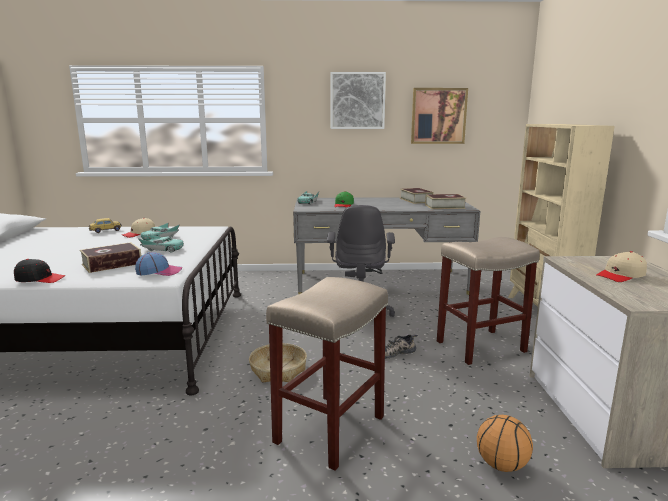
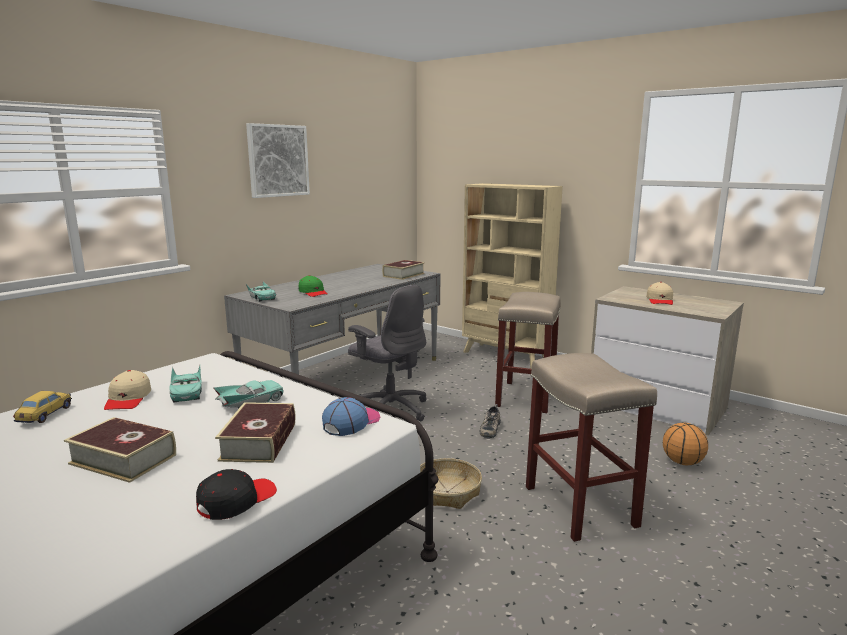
camera: 50 degrees left, 0 degrees up
book [400,188,434,204] -> book moved to [64,417,176,483]
picture [411,88,468,144] -> none

